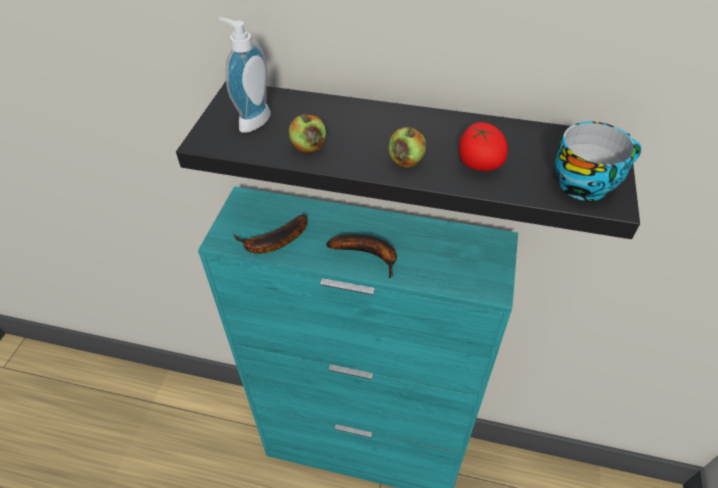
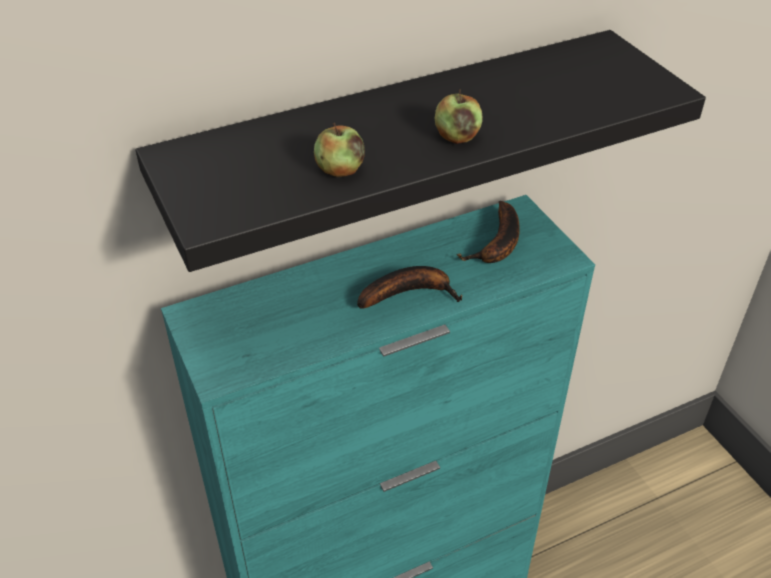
camera: 40 degrees left, 5 degrees down
soap dispenser [219,17,271,133] -> none
banana [234,214,307,254] -> banana moved to [457,201,520,263]
tomato [459,122,508,171] -> none
cup [555,121,641,201] -> none

